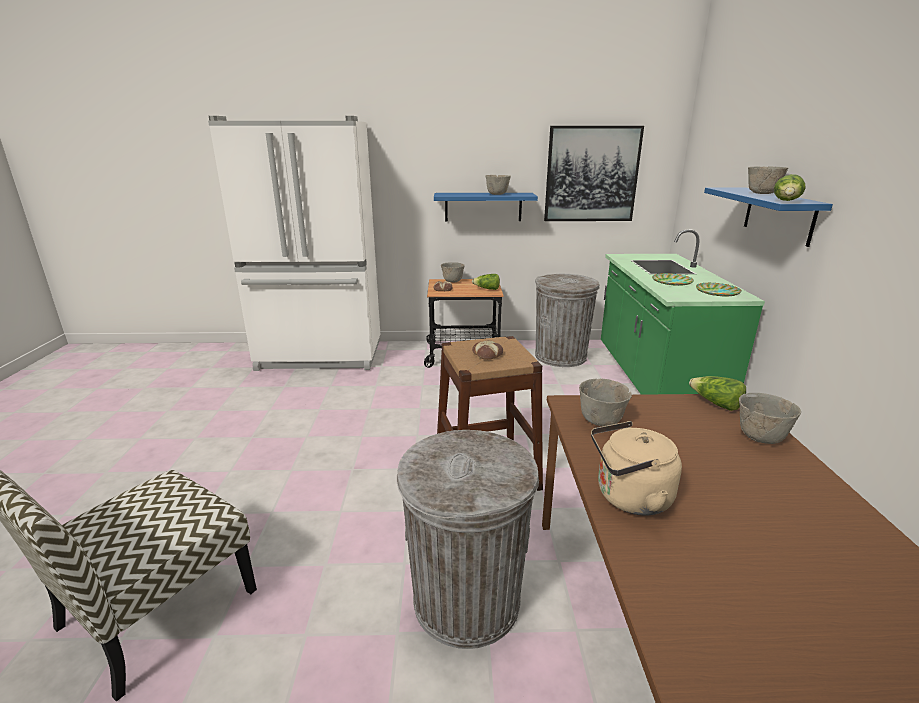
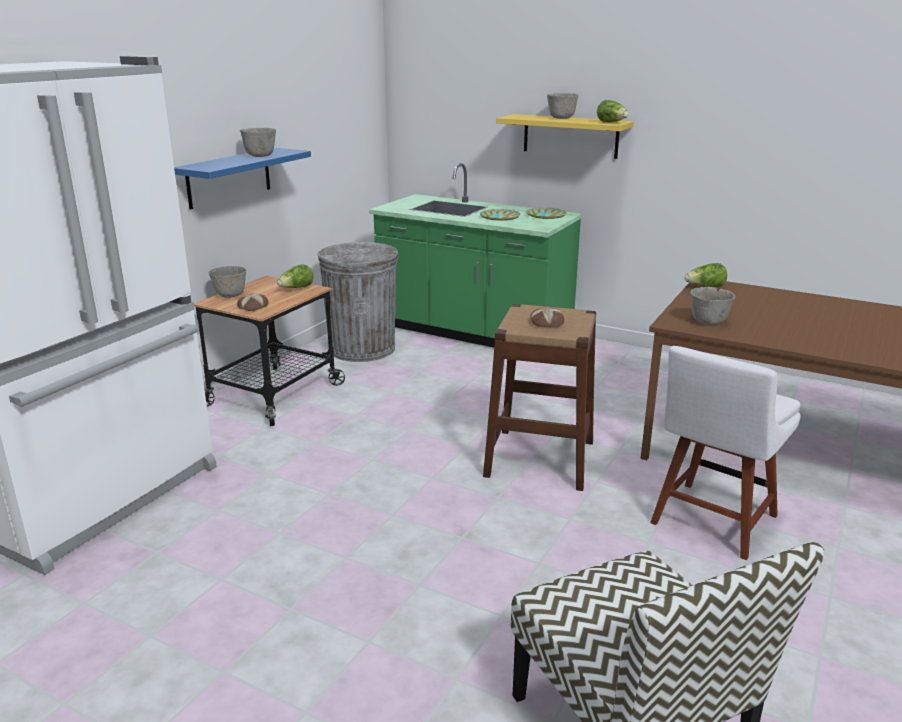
camera: 60 degrees left, 0 degrees up
grey trash can [397,430,539,649] -> white chair [650,346,801,560]
picture [544,126,644,221] -> none
beige kettle [591,421,682,515] -> none
blue shelf [704,188,833,247] -> yellow shelf [496,114,634,159]
grey bowl [739,393,801,444] -> none

